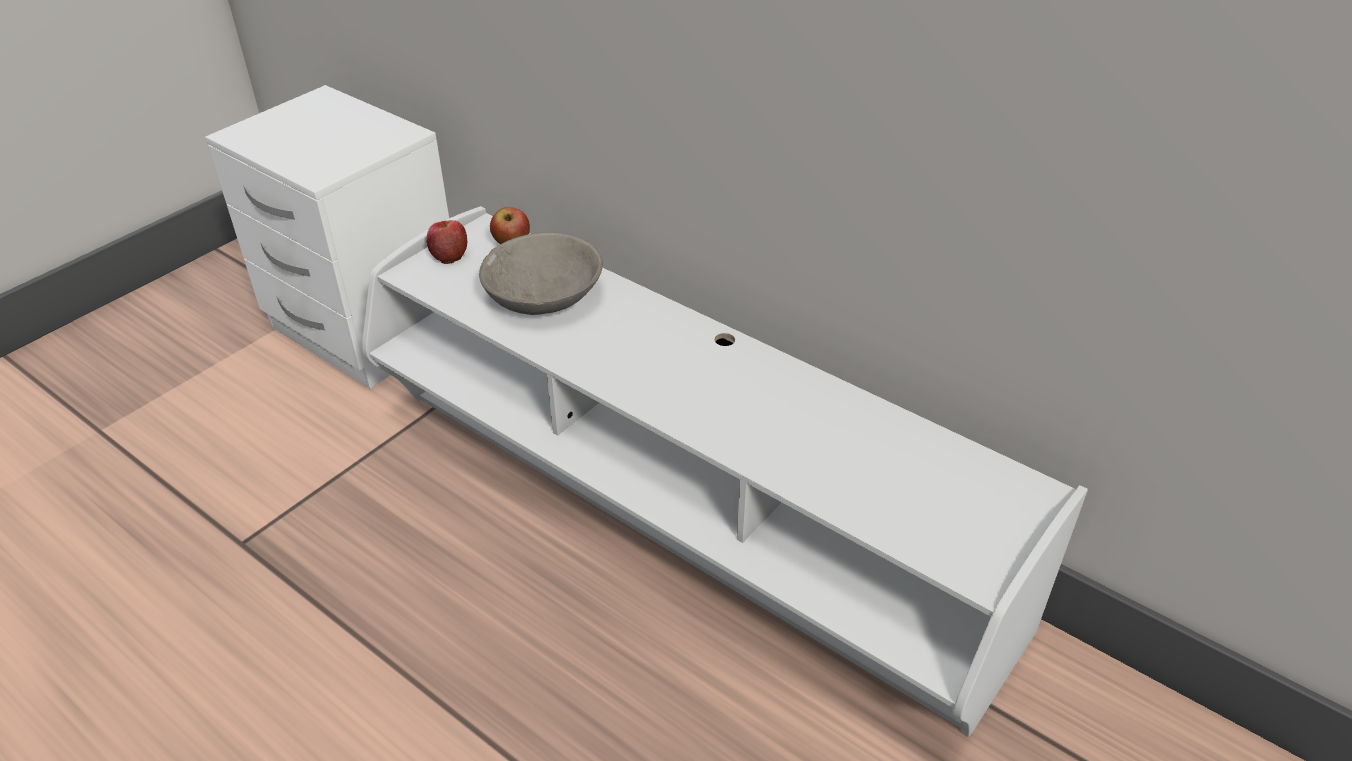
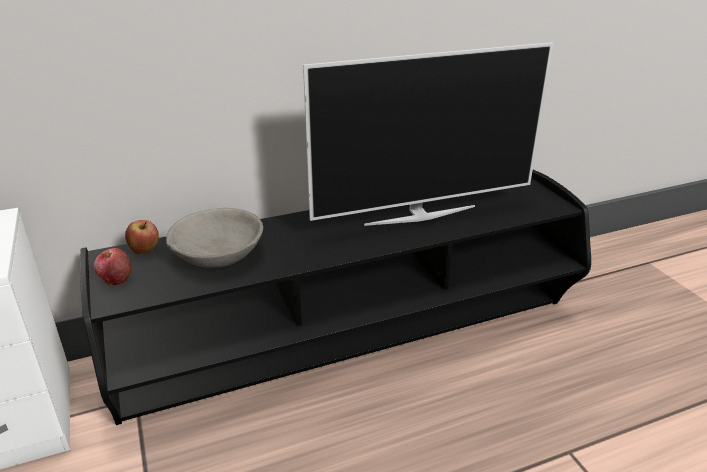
camera: 60 degrees left, 10 degrees down
white tv stand [362,206,1088,737] -> black tv stand [80,170,591,425]
none -> television [303,42,553,226]

